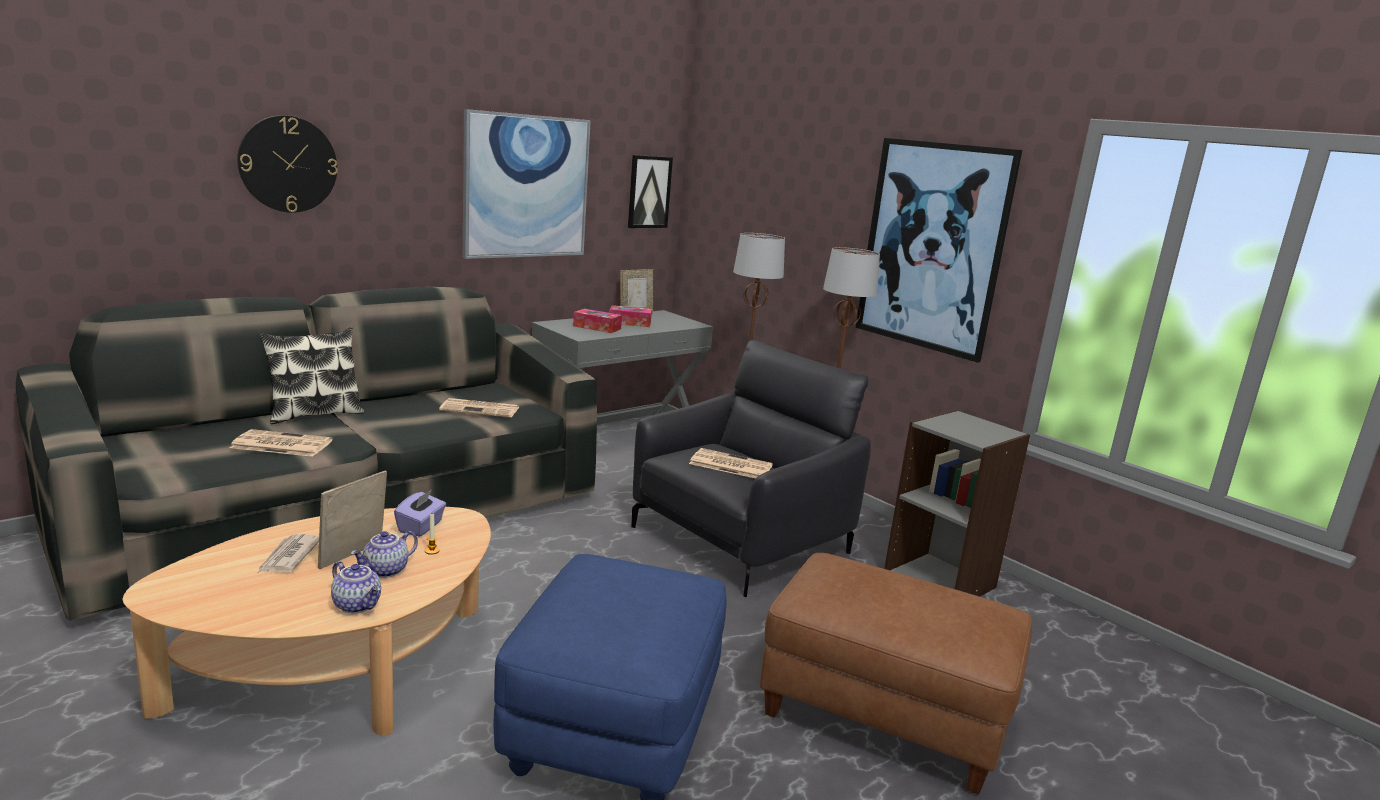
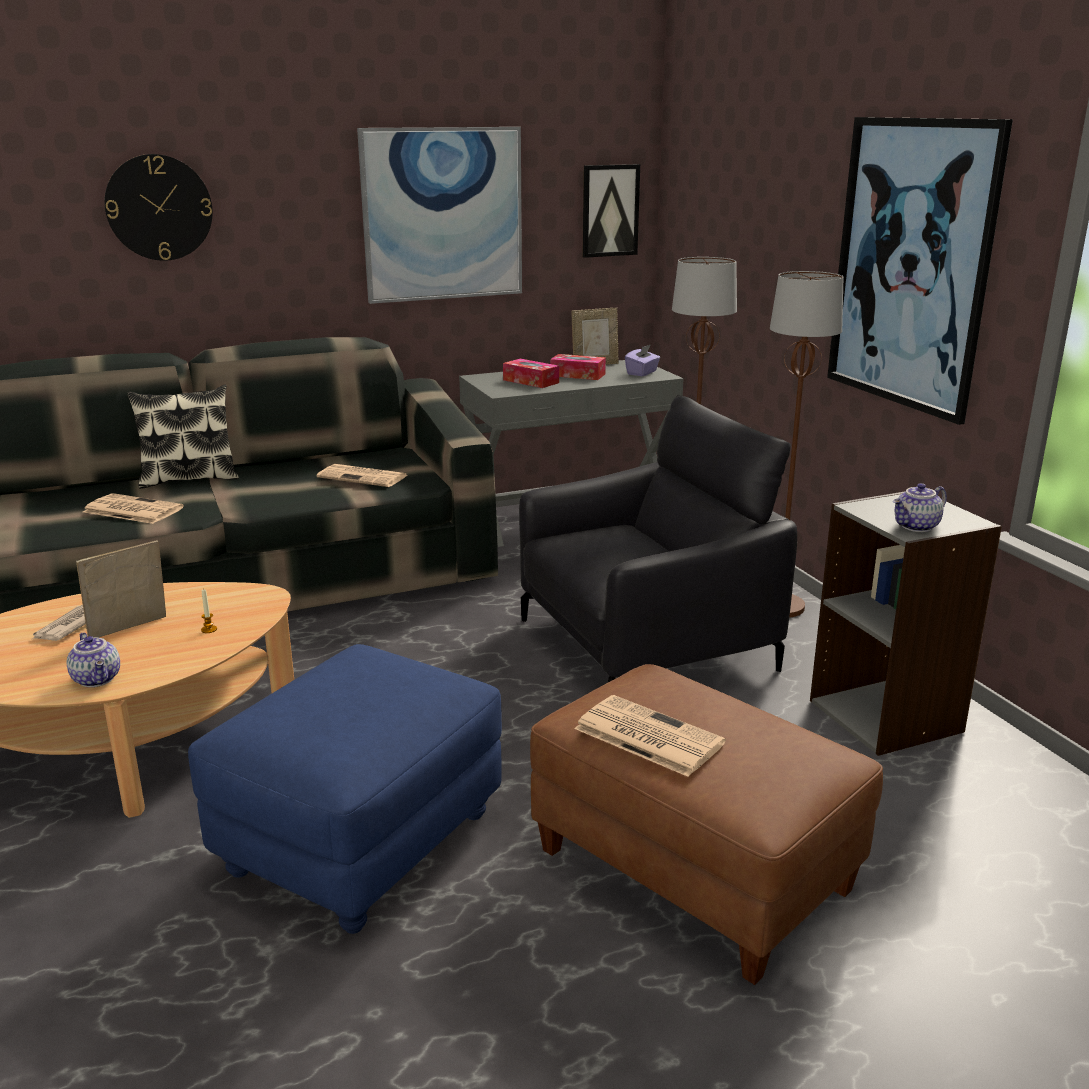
camera: 20 degrees right, 5 degrees up
teapot [351,531,418,578] -> teapot moved to [893,483,947,532]
purple tissue box [394,490,446,537] -> purple tissue box moved to [625,344,660,376]
newspaper [689,448,773,479] -> newspaper moved to [575,695,726,777]

